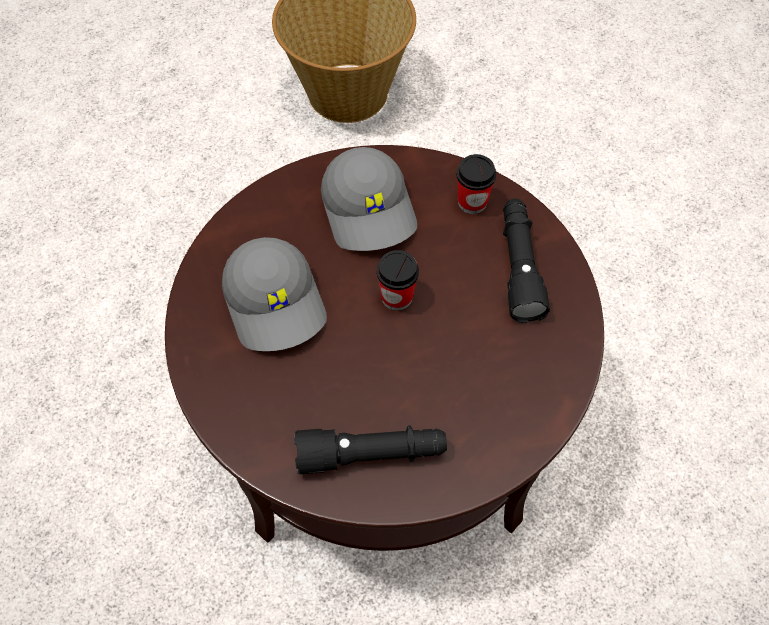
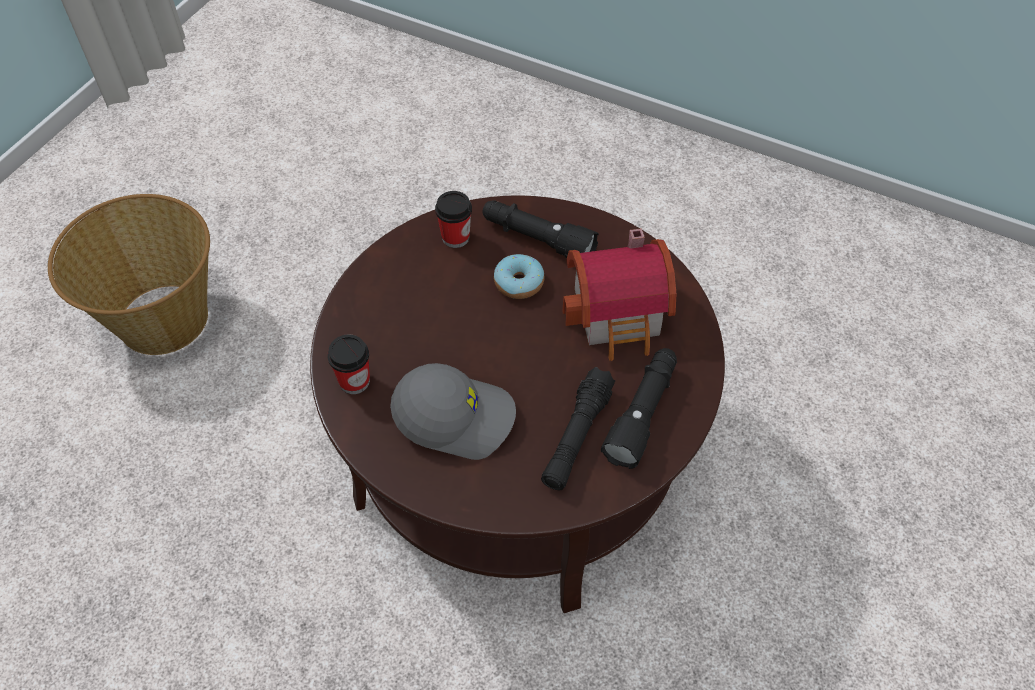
camera: 60 degrees left, 5 degrees down
grey cap [321,147,417,251] -> none
cup [377,250,419,311] -> cup moved to [327,334,370,394]
none -> donut [494,254,544,299]
none -> black flashlight [541,367,615,490]
none -> toy house [562,228,676,361]

